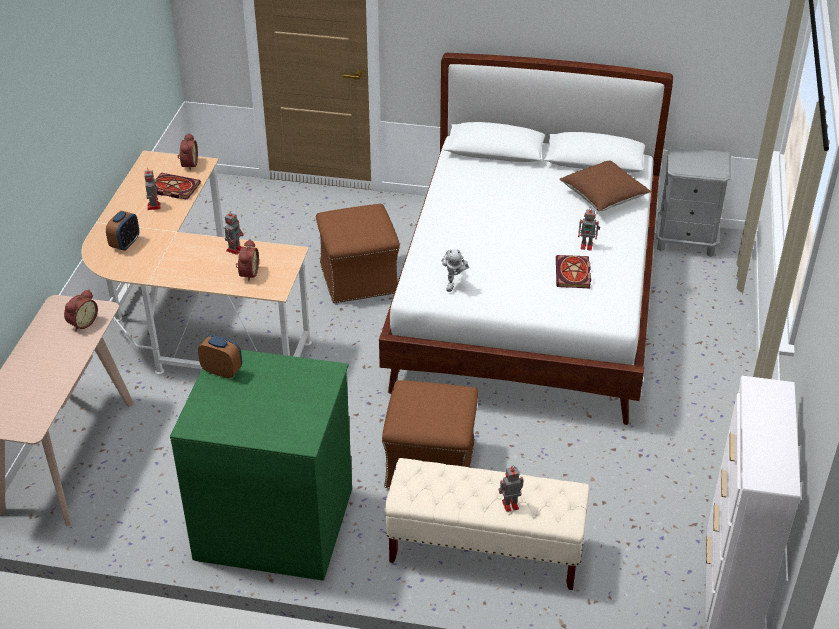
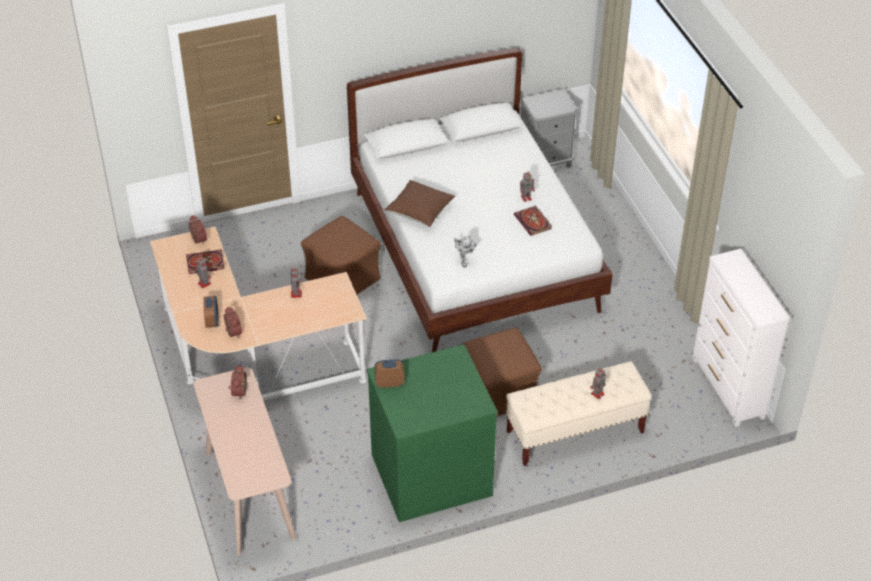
camera: 30 degrees left, 5 degrees up
alarm clock [236,239,259,281] -> alarm clock moved to [224,307,242,338]
brown pillow [559,161,651,212] -> brown pillow moved to [385,180,455,227]

